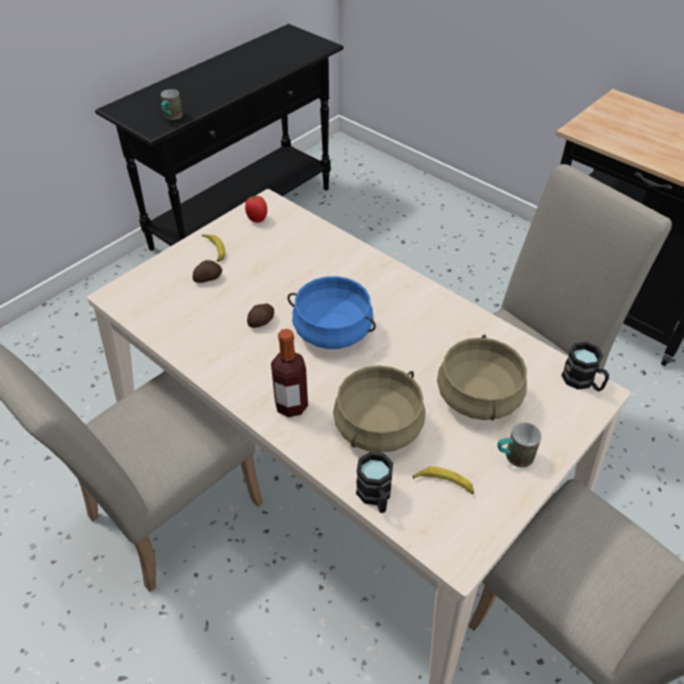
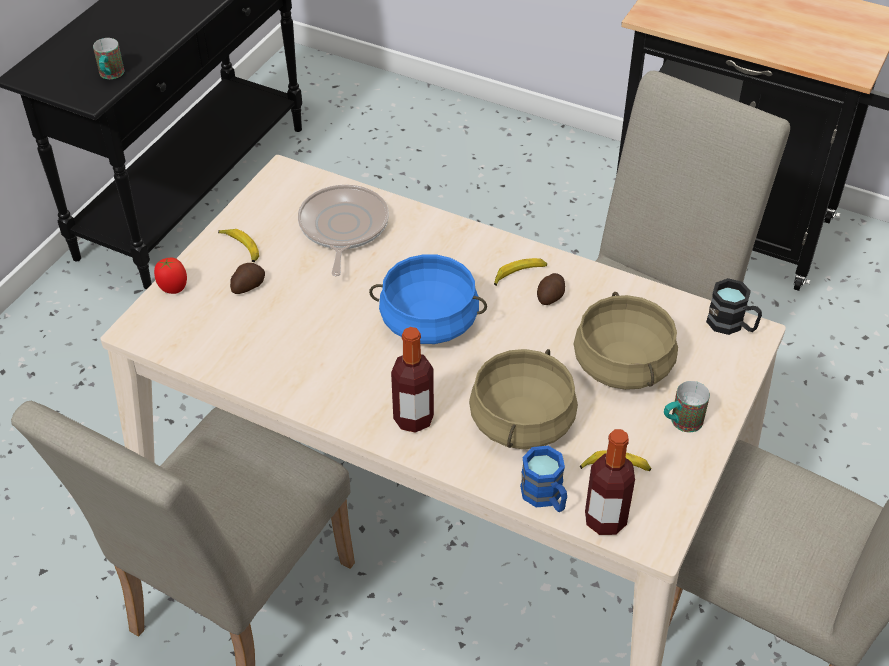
camera: 15 degrees left, 0 degrees up
tomato [245,196,267,223] -> tomato moved to [154,258,187,294]
potato [247,304,274,328] -> potato moved to [537,273,565,305]
black mug [356,452,393,513] -> blue mug [520,446,567,512]
none -> frying pan [298,185,389,276]
none -> banana [494,258,547,286]
none -> bottle [585,429,635,535]

